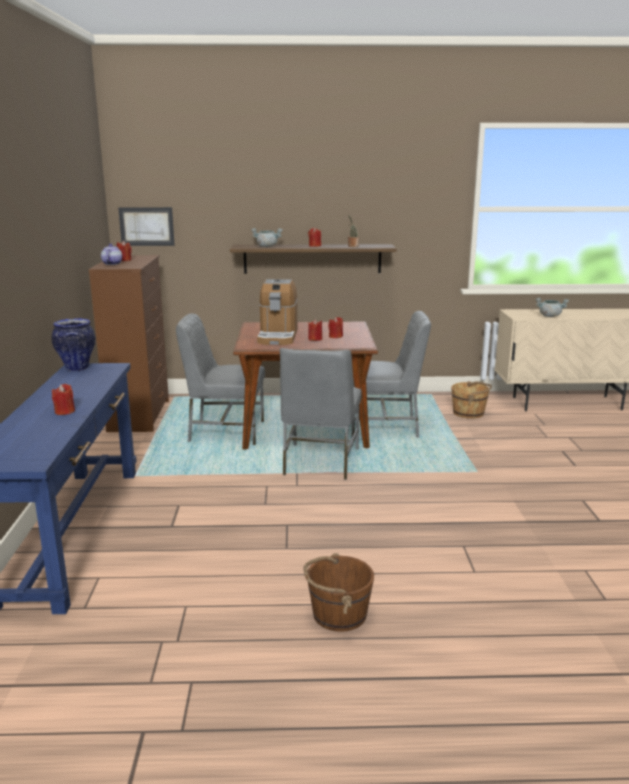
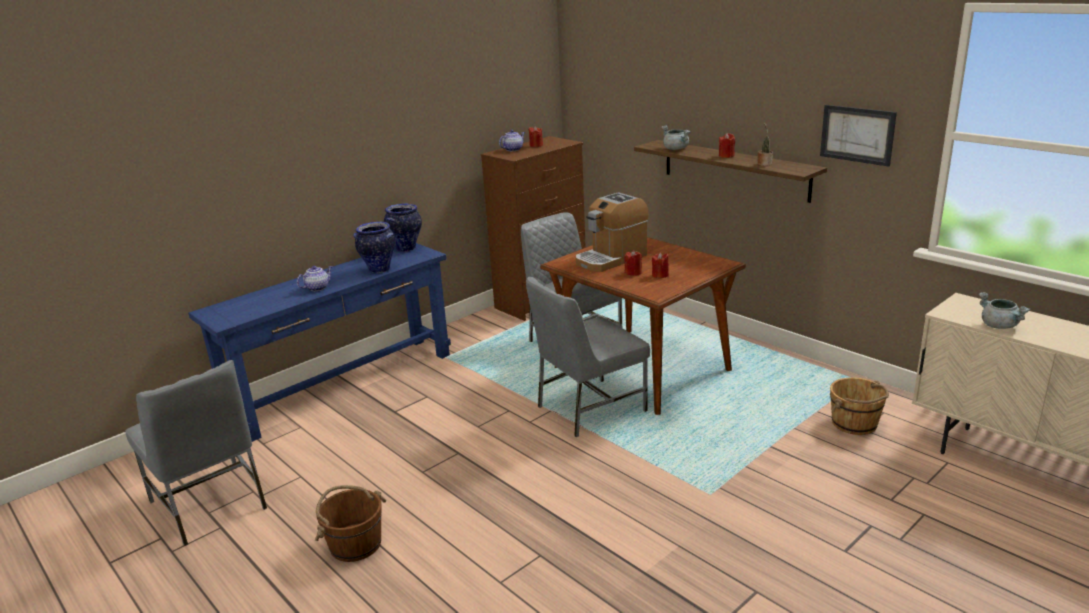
camera: 50 degrees right, 5 degrees up
red candle [52,384,75,415] -> teapot [297,266,333,291]
picture [118,207,174,246] -> picture moved to [820,105,897,167]
grey chair [352,311,431,438] -> grey chair moved to [125,360,267,546]
none -> vase [353,222,396,273]

